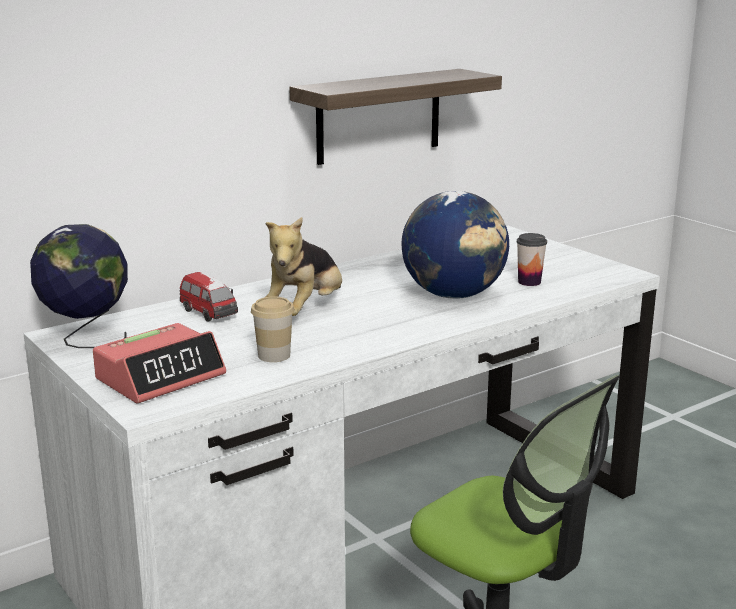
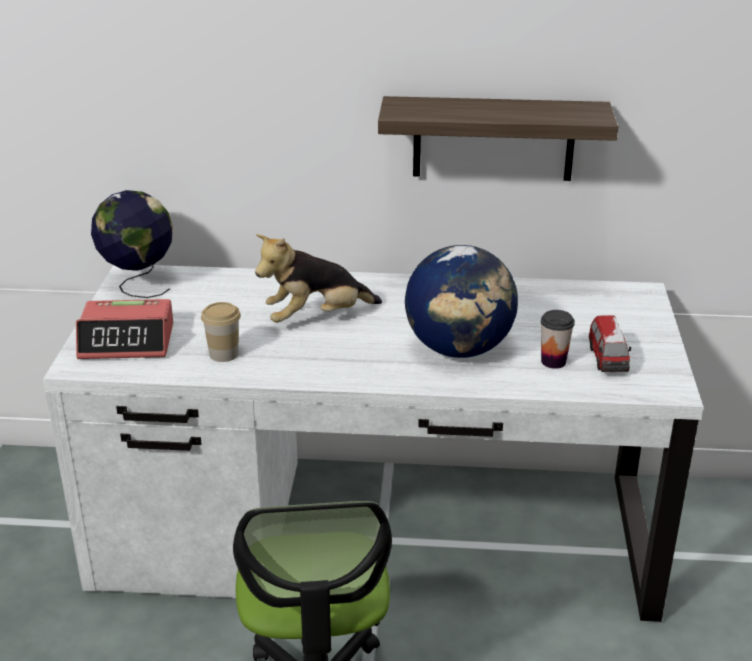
camera: 40 degrees right, 10 degrees up
toy car [180,272,238,322] -> toy car moved to [589,315,631,372]

